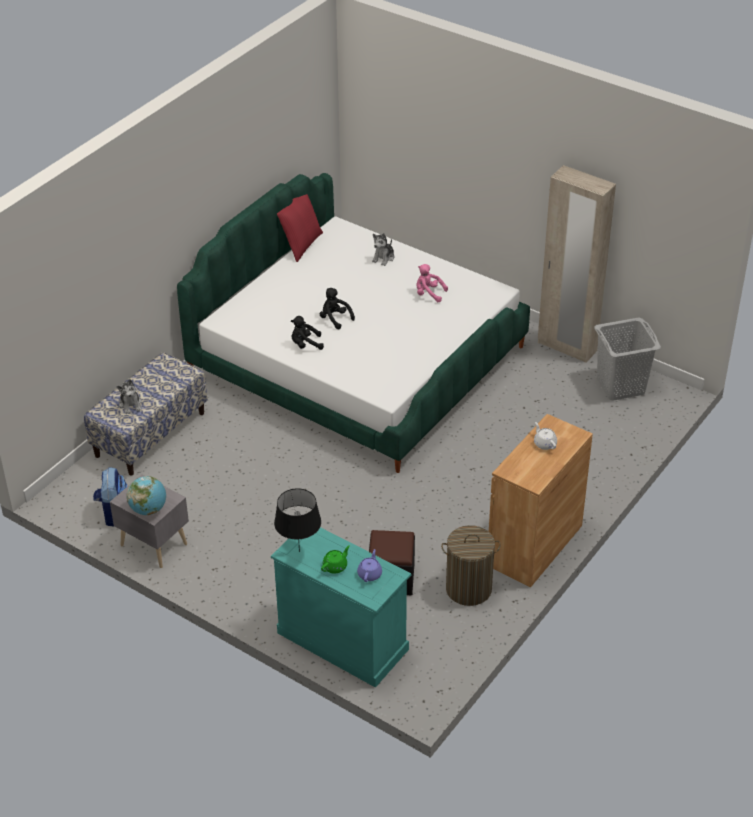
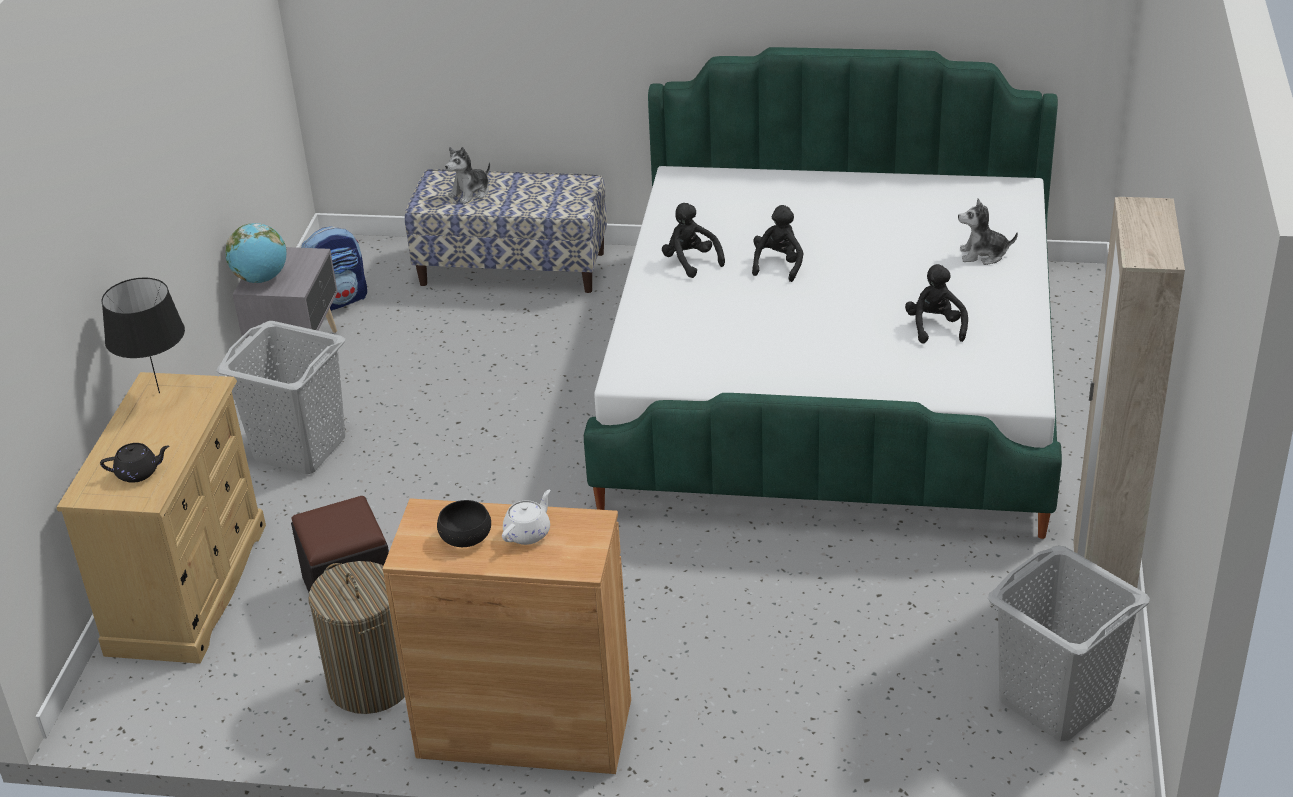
camera: 65 degrees right, 5 degrees down
turquoise dresser [271,527,411,688] -> beige dresser [57,372,266,664]
red pillow [277,194,323,262] -> none
green teapot [321,545,350,574] -> none
purple teapot [357,549,382,582] -> black teapot [100,443,169,483]
pink plush toy [416,264,448,302] -> black plush toy [905,264,968,344]
none -> grey laundry basket [217,321,345,474]
none -> black bowl [437,500,491,547]

